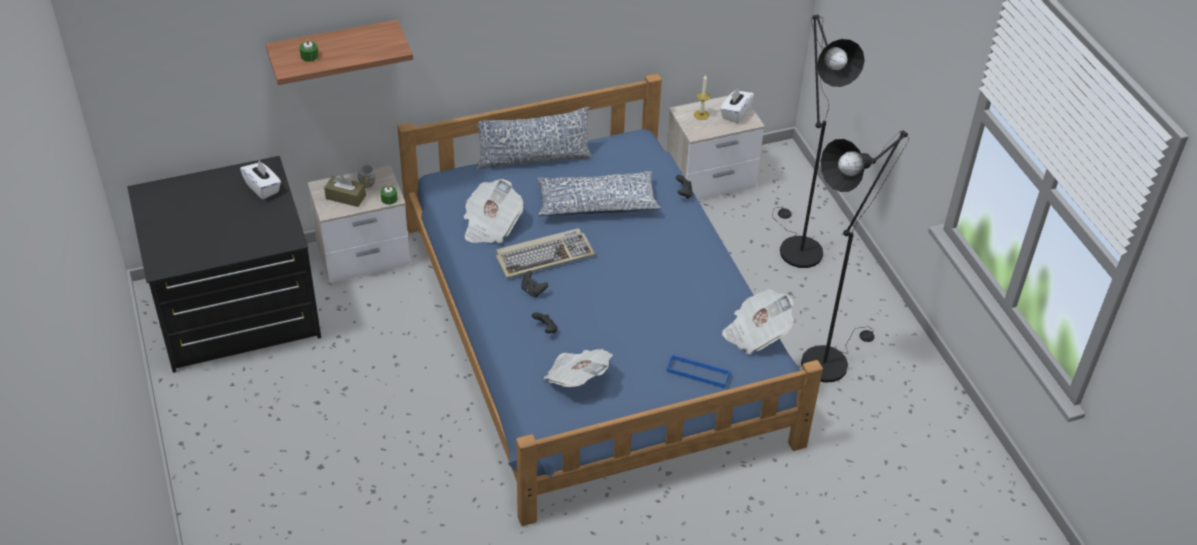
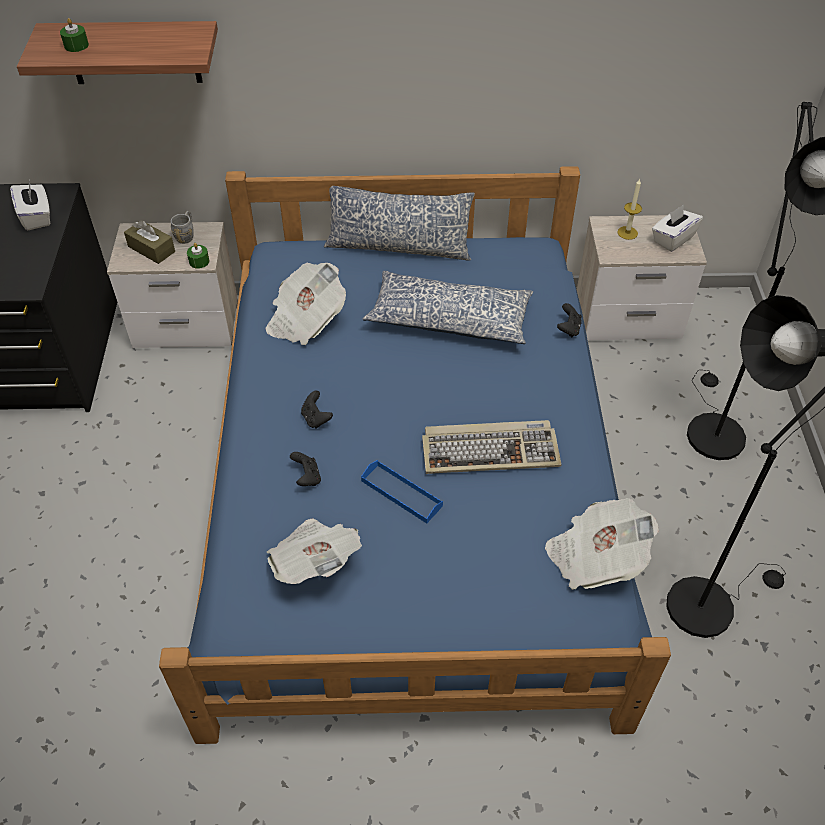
camera: 20 degrees right, 5 degrees up
keyboard [496,228,595,279] -> keyboard moved to [422,420,561,474]
blue tray [667,354,730,388] -> blue tray moved to [361,460,443,523]

